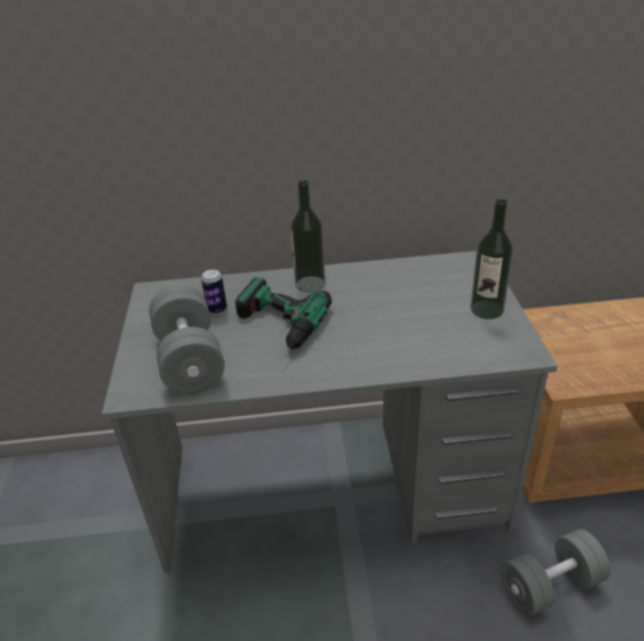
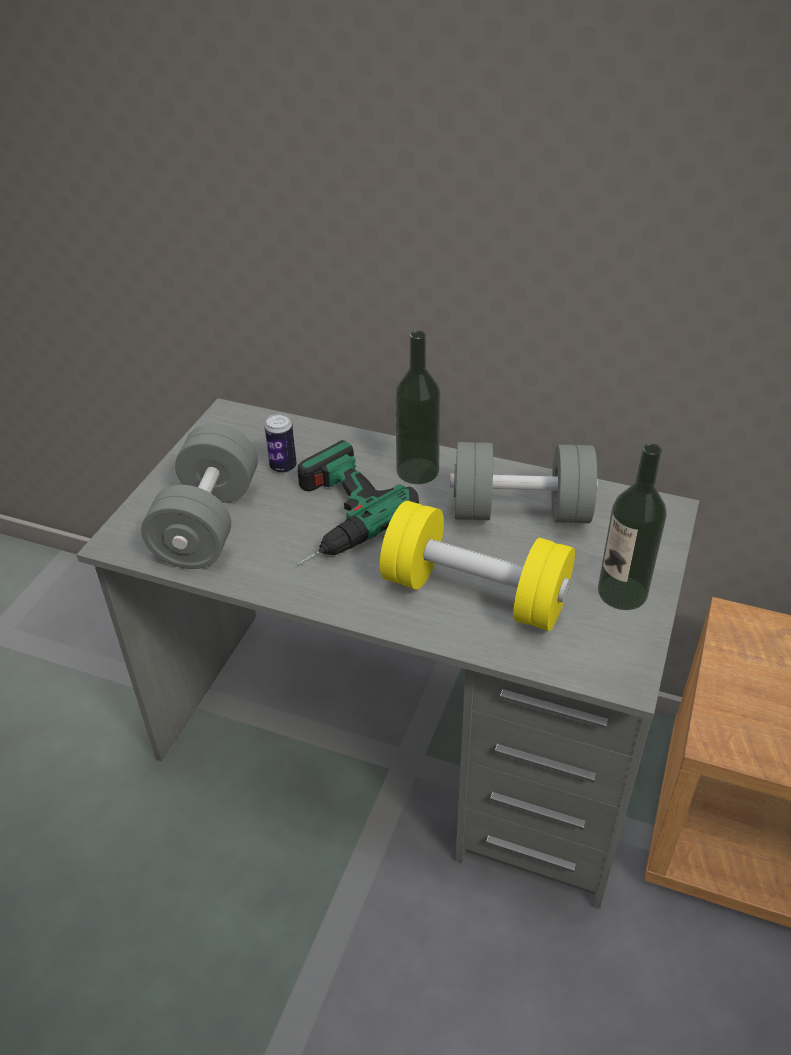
camera: 25 degrees right, 5 degrees up
grey dumbbell [501,529,610,616] -> grey dumbbell moved to [450,442,598,523]
none -> yellow dumbbell [380,501,575,631]

